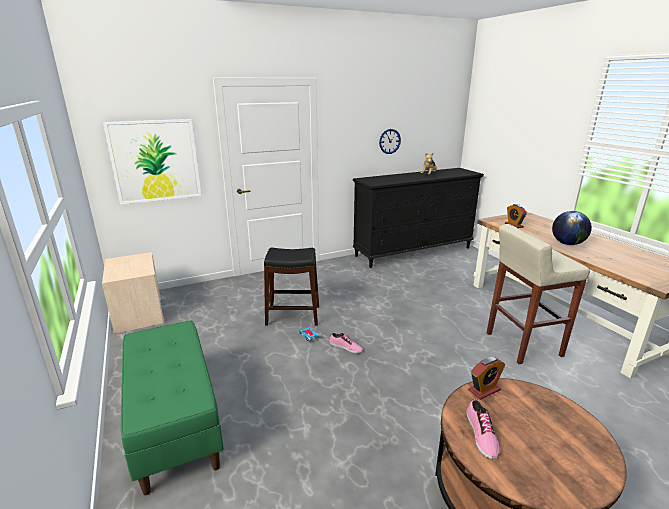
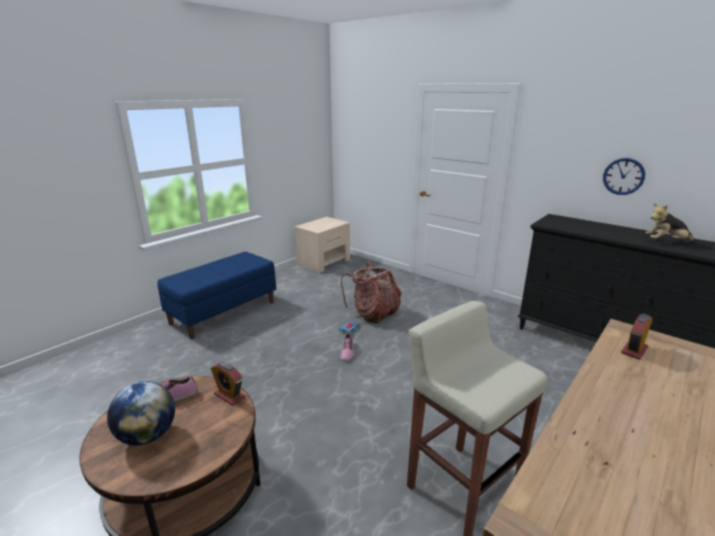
camera: 65 degrees right, 0 degrees up
picture [103,119,202,204] -> none
green bench [121,320,224,495] -> blue bench [157,252,276,339]
black stool [264,248,319,326] -> backpack [341,261,401,323]
globe [552,211,592,245] -> globe moved to [107,381,175,445]

